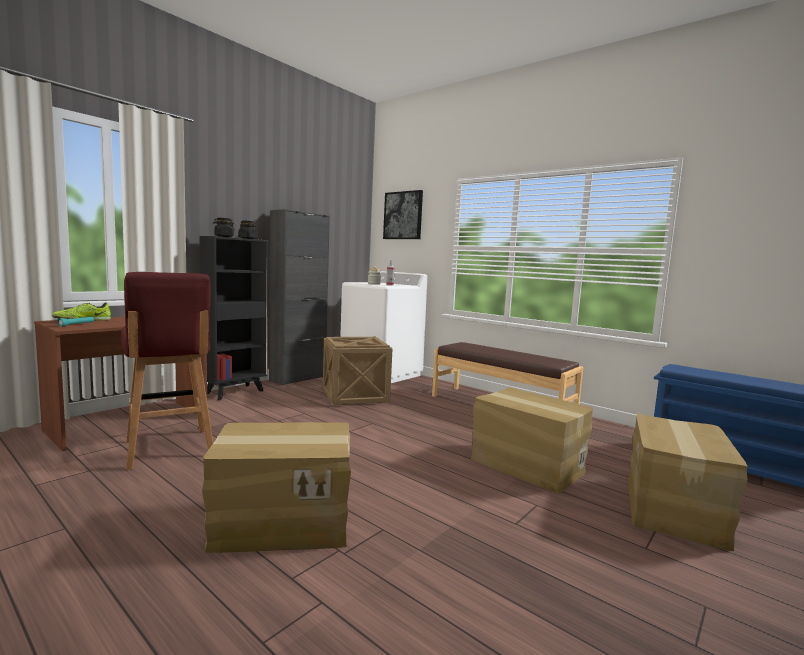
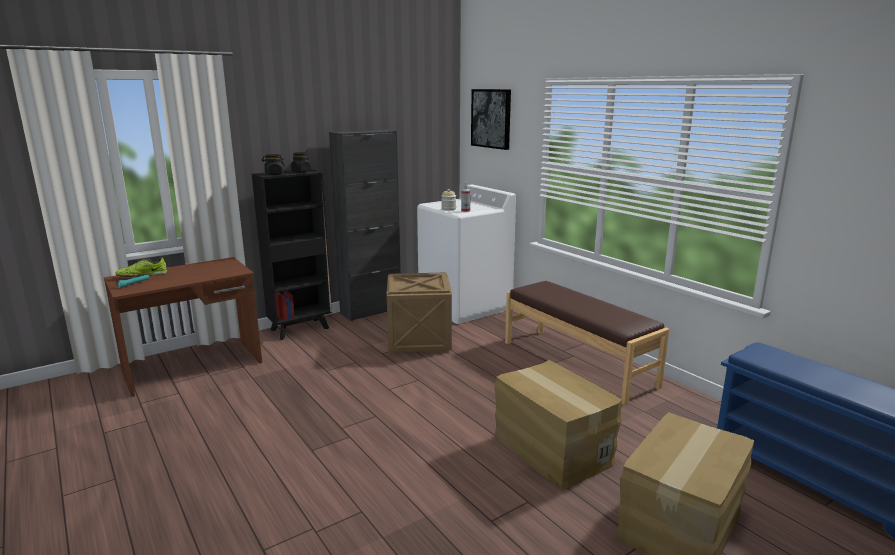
camera: 15 degrees right, 10 degrees up
red stool [121,272,213,470] -> none
cardboard box [202,423,351,553] -> none

